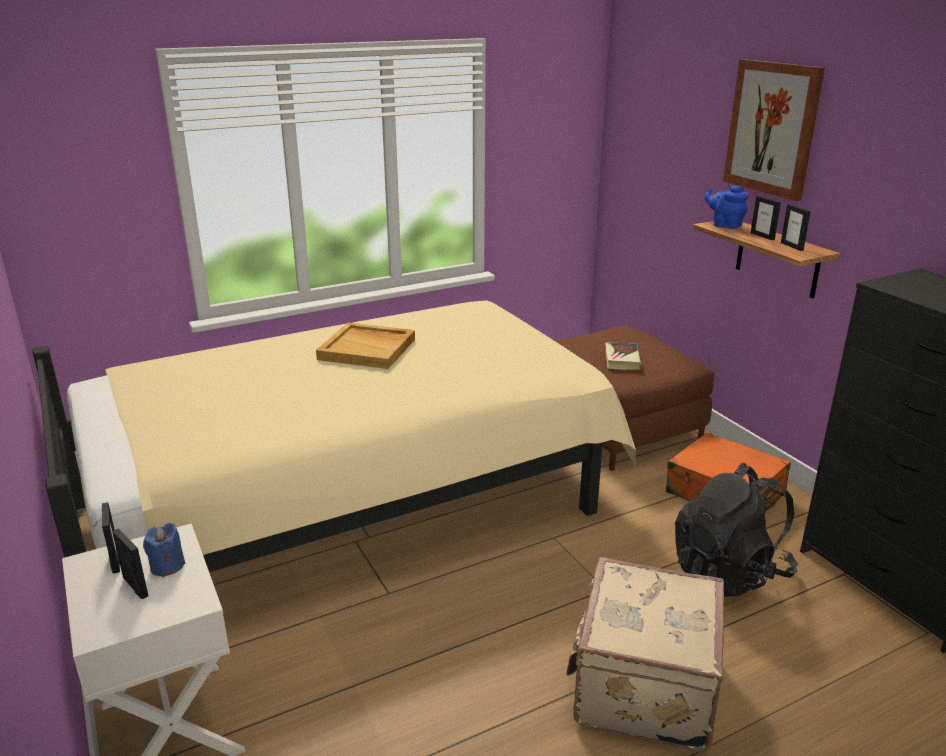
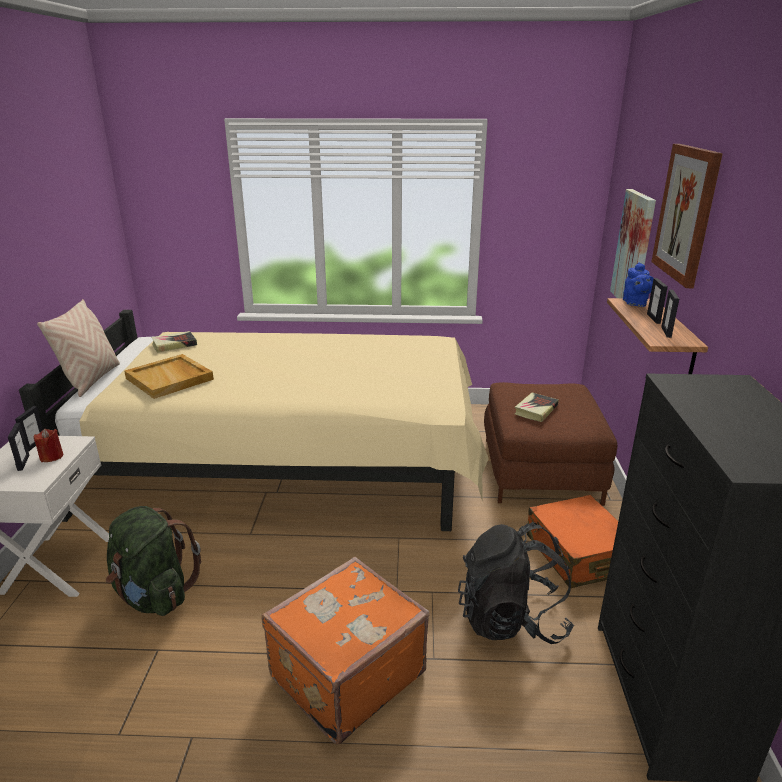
camera: 30 degrees right, 0 degrees up
blue candle [143,523,185,577] -> red candle [34,429,63,462]
beige tray [316,322,415,369] -> beige tray moved to [124,354,214,399]
beige suitcase [566,557,724,752] -> orange suitcase [261,556,430,745]
blue teapot [704,185,748,229] -> blue teapot turned 150 degrees counterclockwise [623,262,654,307]
none -> beige pillow [37,299,120,397]
none -> green backpack [106,506,201,616]
none -> book [152,331,197,353]
none -> picture [610,189,656,298]

